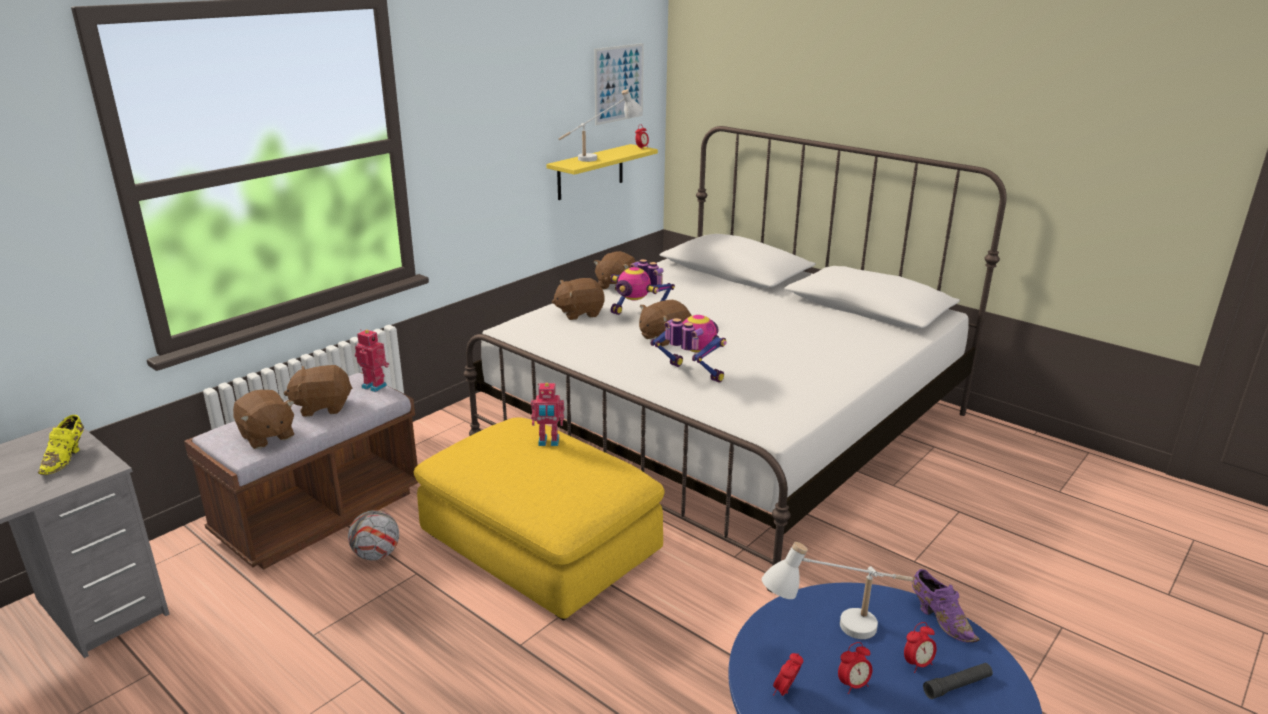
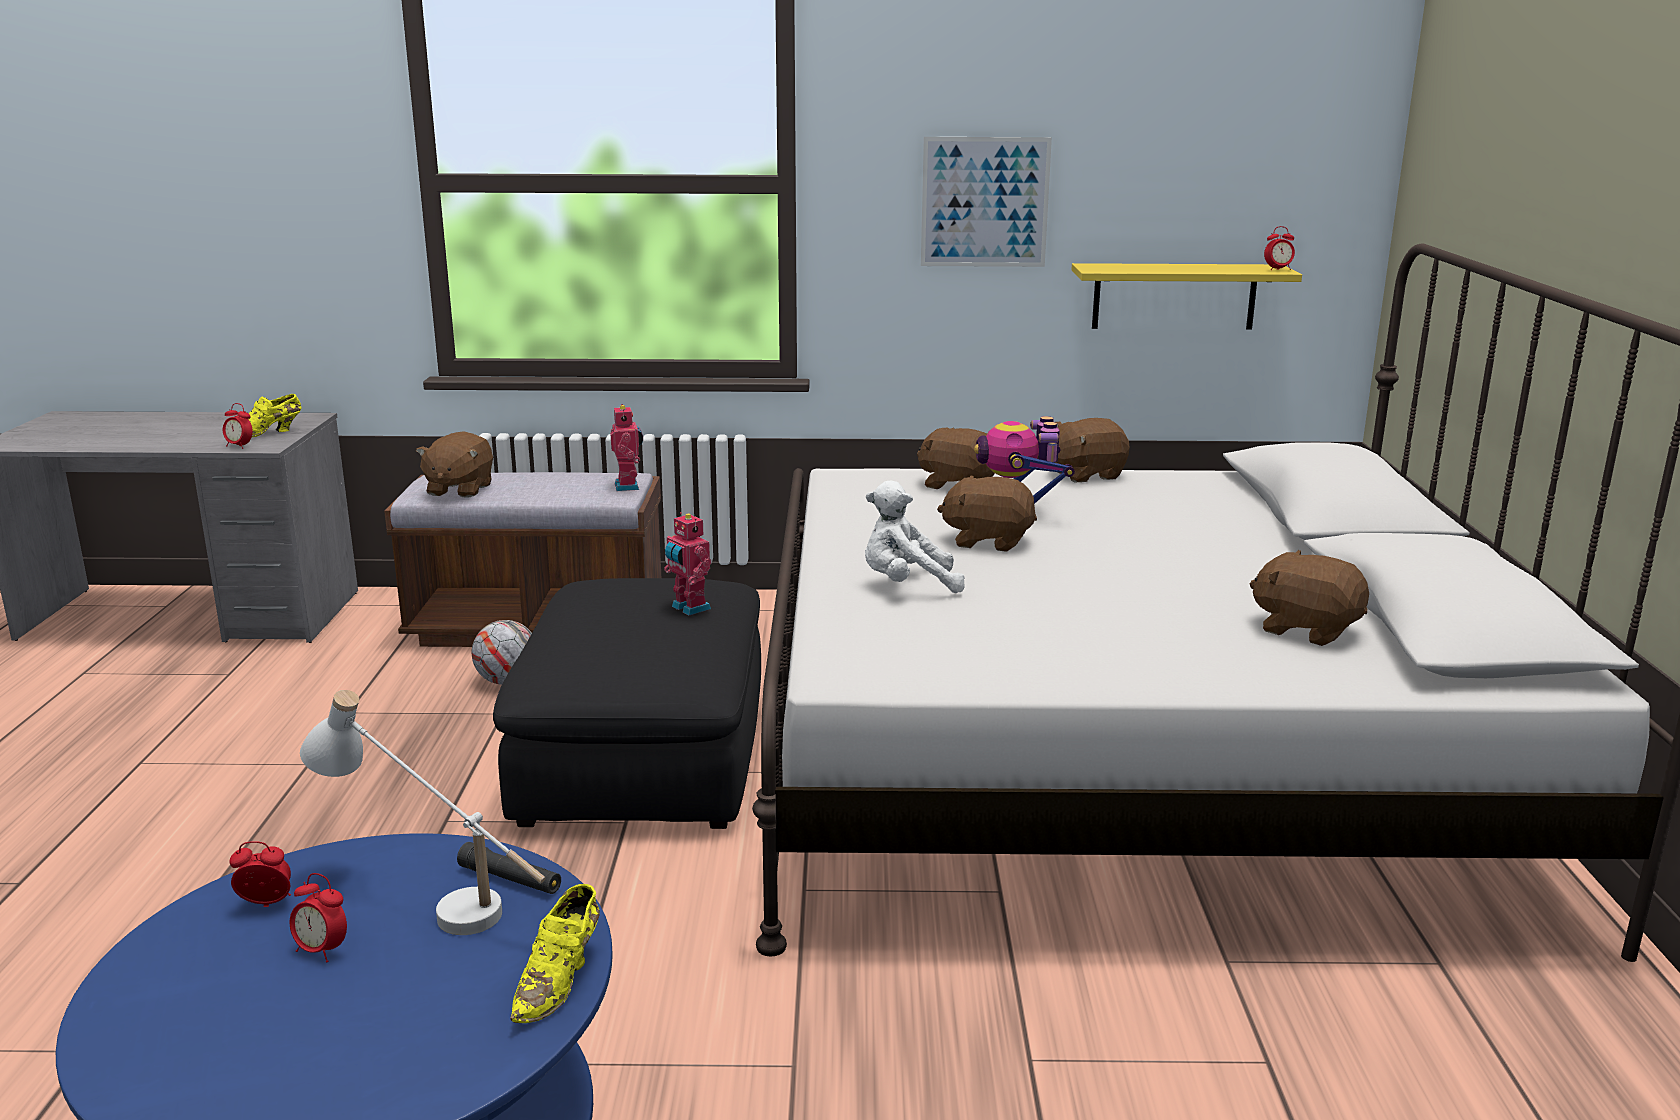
camera: 50 degrees right, 5 degrees down
brown plush toy [284,365,352,417] -> brown plush toy moved to [1250,550,1369,646]
yellow ottoman [414,417,665,621] -> black ottoman [493,578,761,829]
white table lamp [558,89,642,162] -> none
picture [594,43,644,125] -> picture moved to [921,137,1052,267]
toy robot [651,315,727,383] -> white plush toy [865,481,965,593]
alarm clock [904,622,937,673] -> alarm clock moved to [223,403,253,449]
purple shoe [912,569,980,643] -> yellow shoe [510,884,600,1023]
black flashlight [923,663,993,699] -> black flashlight moved to [457,842,561,894]

